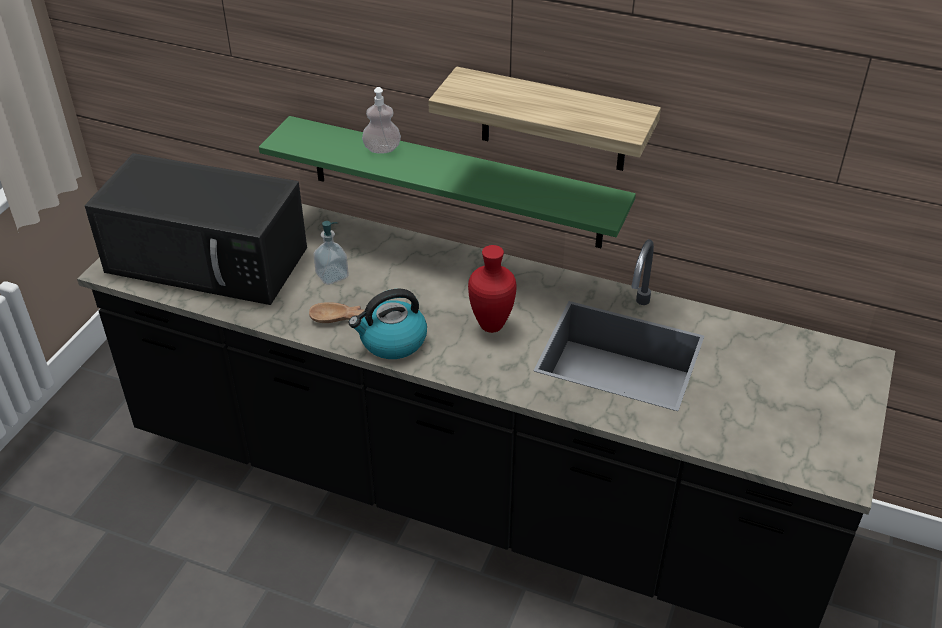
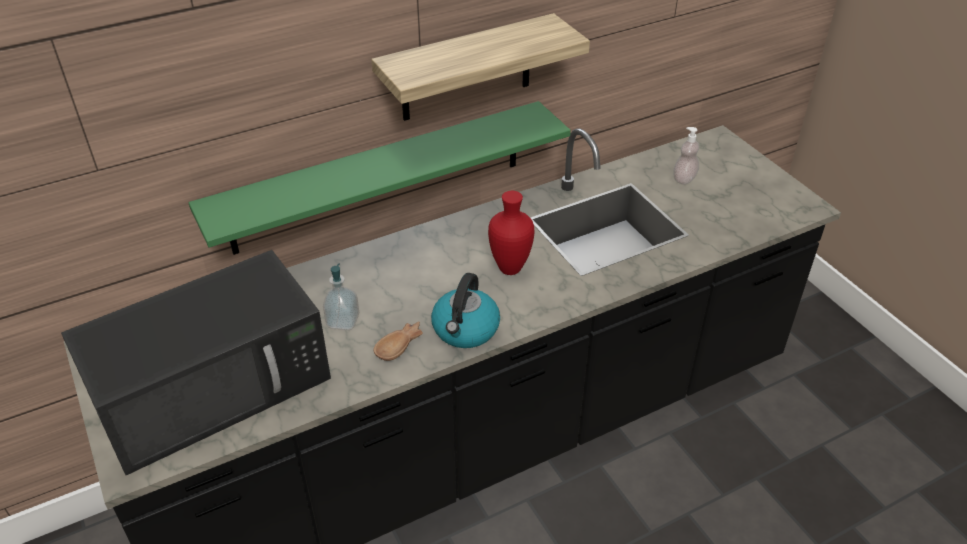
camera: 50 degrees left, 0 degrees up
soap dispenser [362,87,401,154] -> soap dispenser moved to [673,127,699,184]

